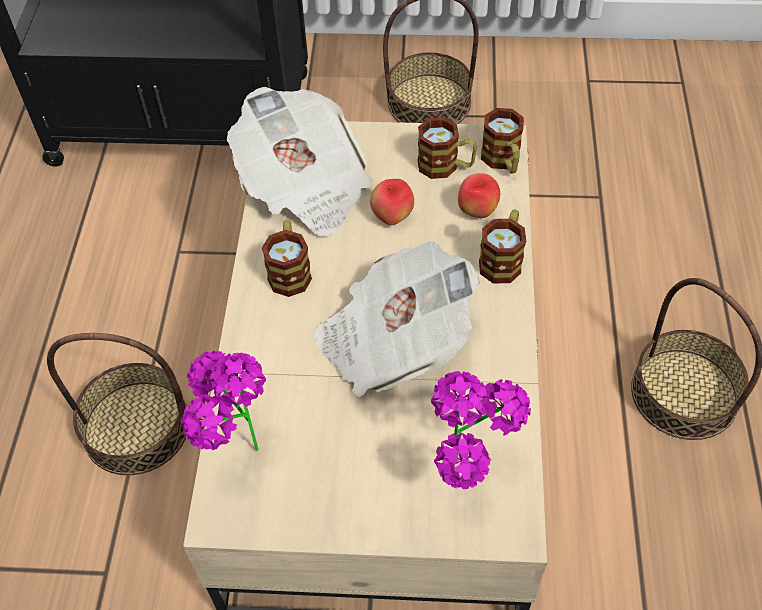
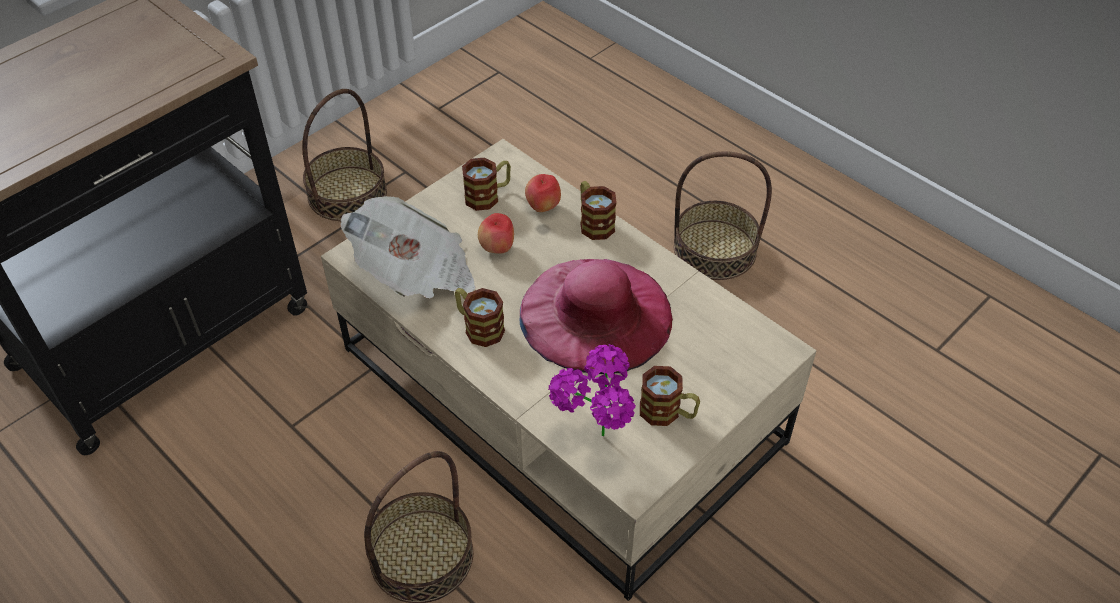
camera: 50 degrees left, 5 degrees down
newspaper [313,241,480,397] -> pink hat [520,259,673,374]
potted plant [431,371,531,489] -> none
mug [481,108,524,174] -> mug moved to [640,366,700,426]

